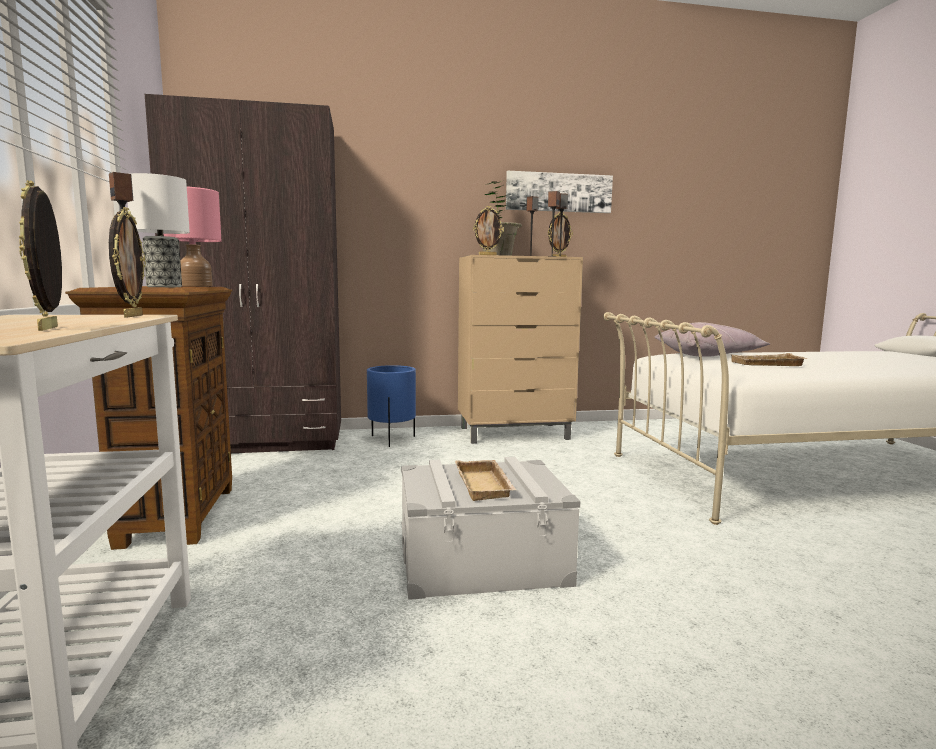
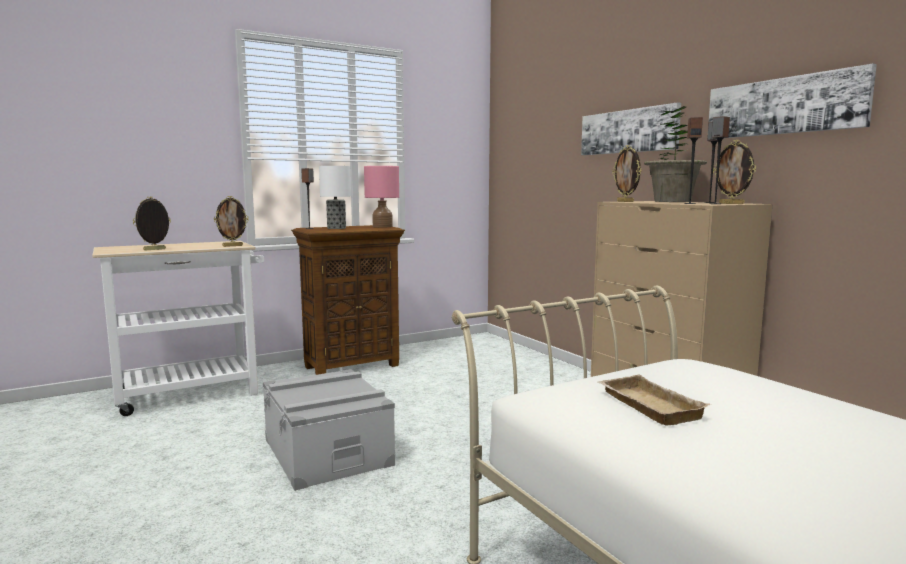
camera: 70 degrees right, 0 degrees up
brown wardrobe [145,94,341,453] -> none
blue planter [367,365,416,447] -> none
beige tray [455,460,516,501] -> none
purple pillow [655,322,770,357] -> none
none -> picture [581,102,681,155]

